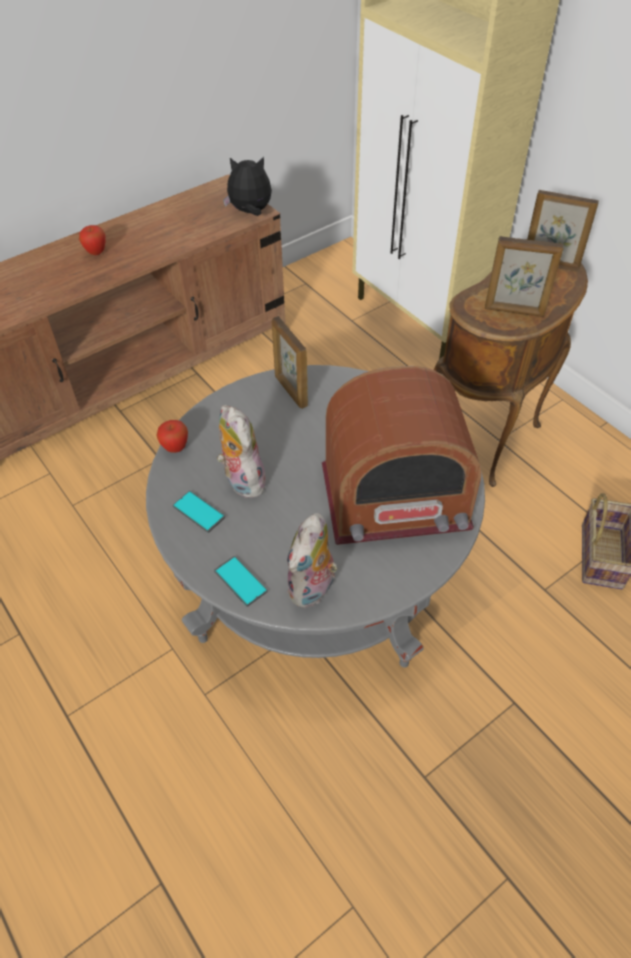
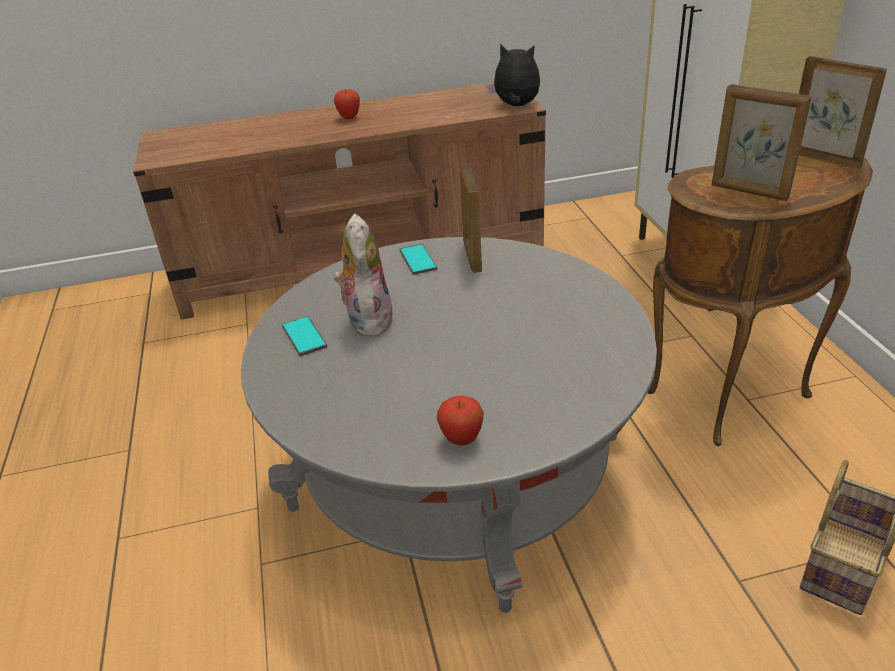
camera: 25 degrees right, 15 degrees down
apple [156,420,188,453] -> apple moved to [437,396,484,446]
phone [214,556,268,607] -> phone moved to [400,244,437,275]
plush toy [287,513,338,608] -> none
radio [322,366,482,545] -> none

